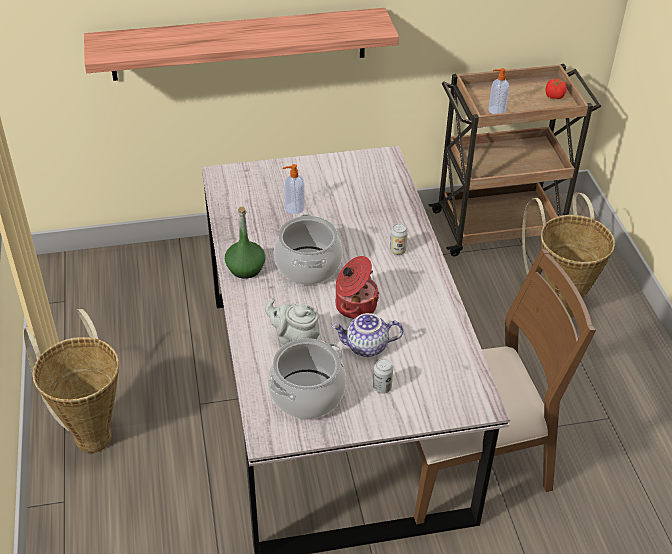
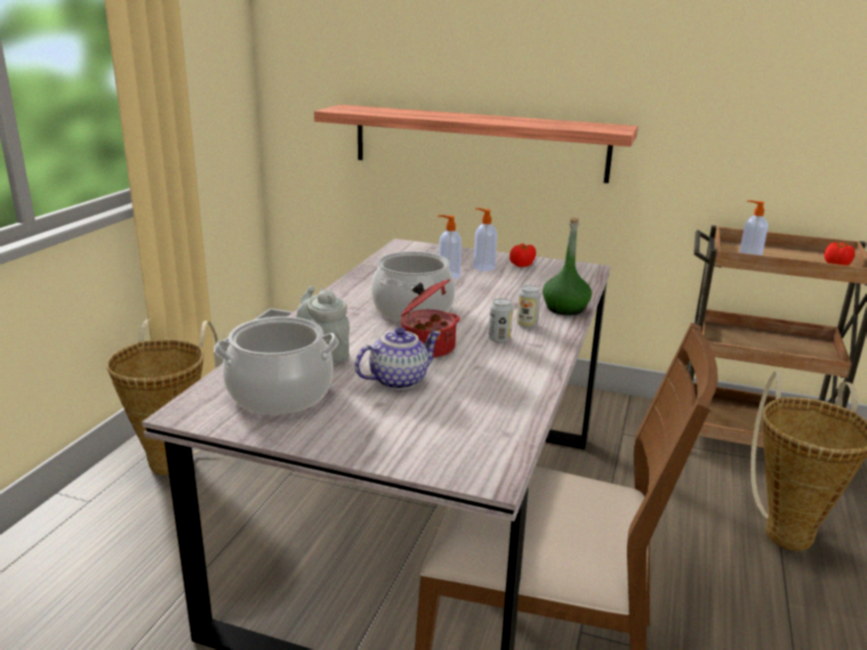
camera: 30 degrees right, 20 degrees down
green bottle [225,207,266,279] -> green bottle moved to [542,218,592,315]
teapot [332,313,403,357] -> teapot turned 120 degrees clockwise [355,327,441,390]
can [373,359,393,394] -> can moved to [489,298,513,343]
none -> soap dispenser [474,208,497,271]
none -> tomato [510,244,536,267]

